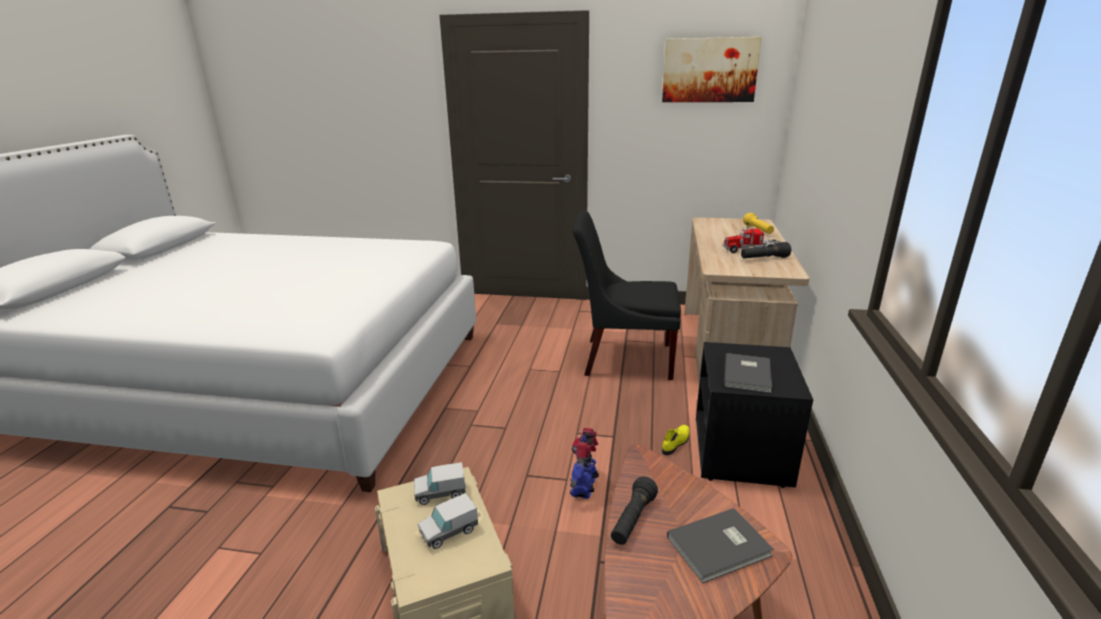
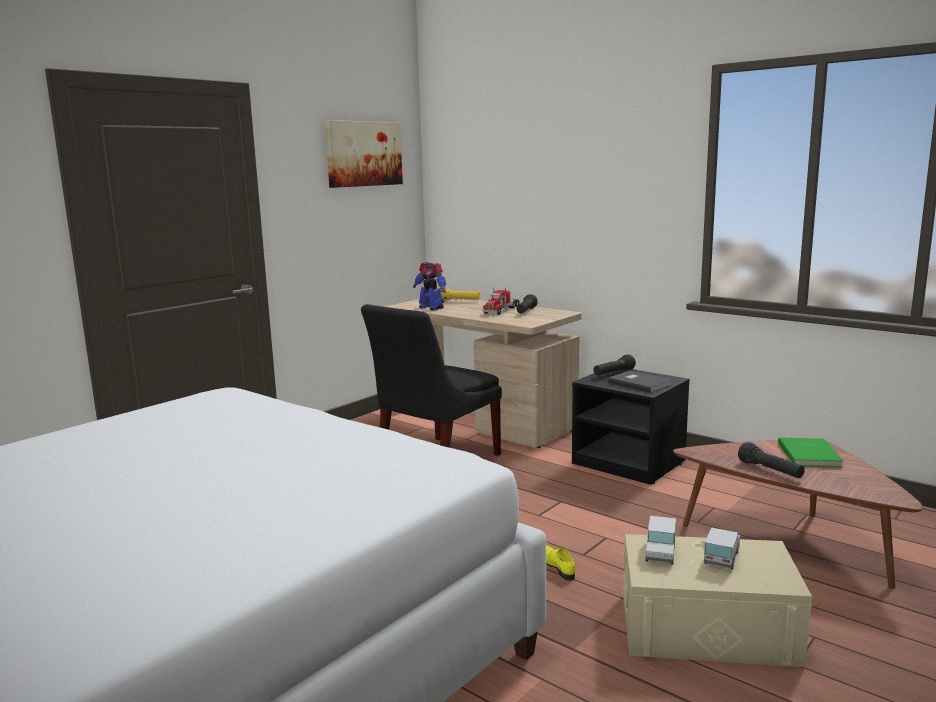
camera: 60 degrees left, 10 degrees down
toy truck [418,493,478,549] -> toy truck turned 150 degrees counterclockwise [704,528,740,570]
toy robot [570,428,599,499] -> toy robot moved to [413,262,446,311]
yellow shoe [662,425,690,456] -> yellow shoe moved to [546,545,575,581]
grey book [667,508,774,583] -> green book [778,437,844,467]
none -> black flashlight [593,354,636,375]

